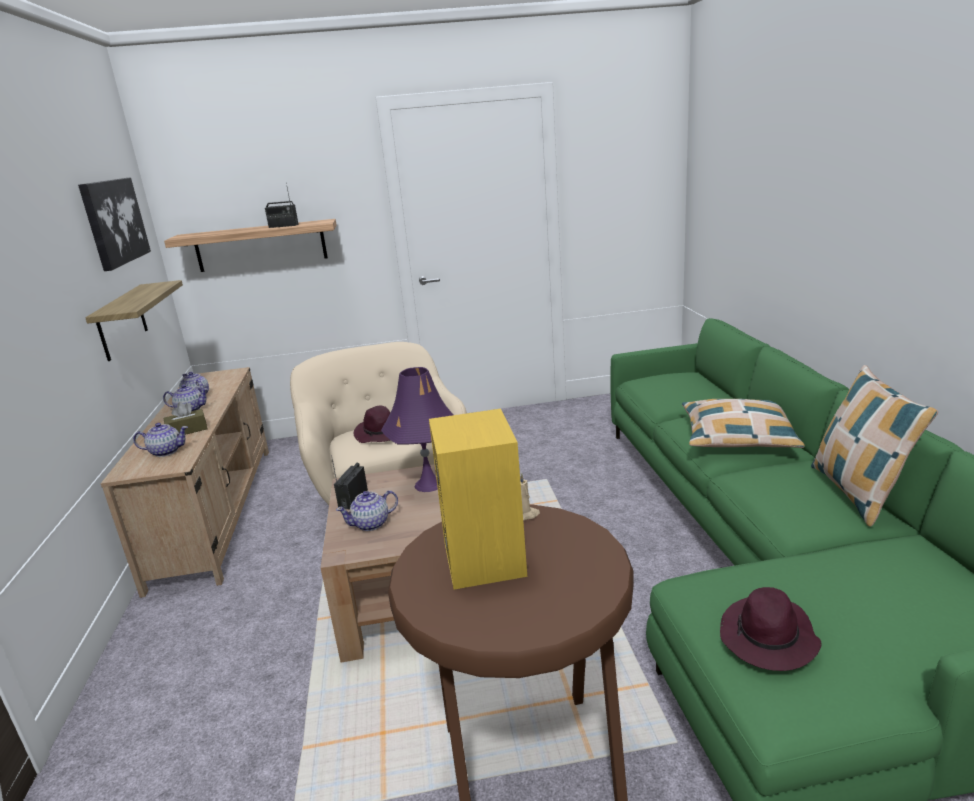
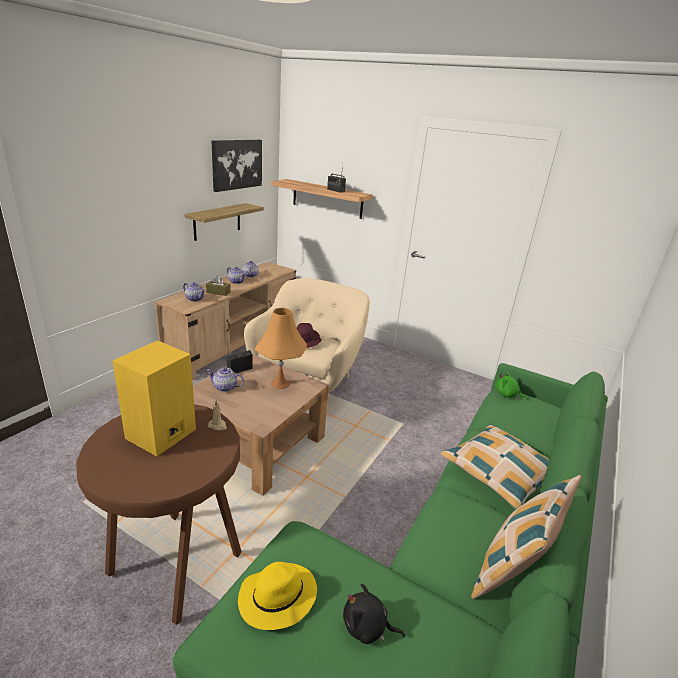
camera: 35 degrees right, 5 degrees up
purple table lamp [381,367,453,492] -> orange table lamp [255,308,307,389]
purple hat [720,587,821,671] -> yellow hat [238,562,317,630]
none -> black plush toy [343,583,405,644]
none -> green plush toy [495,371,528,400]

